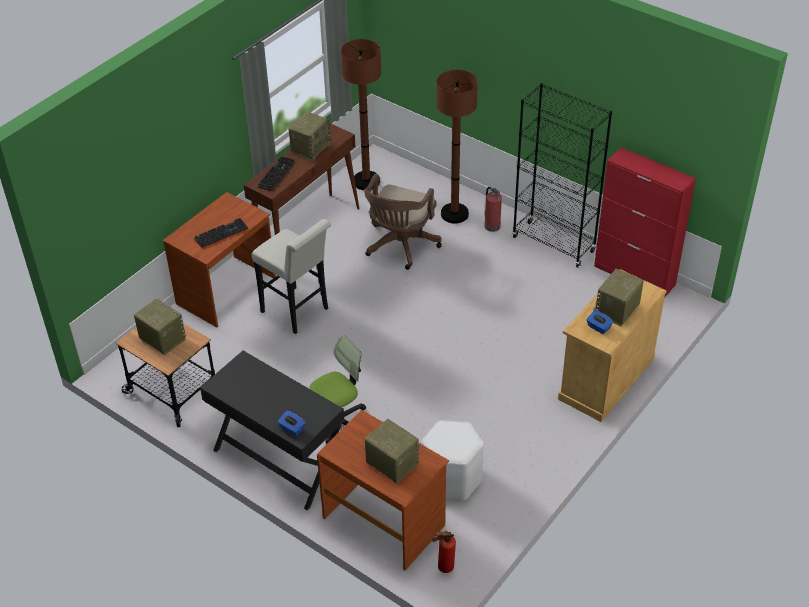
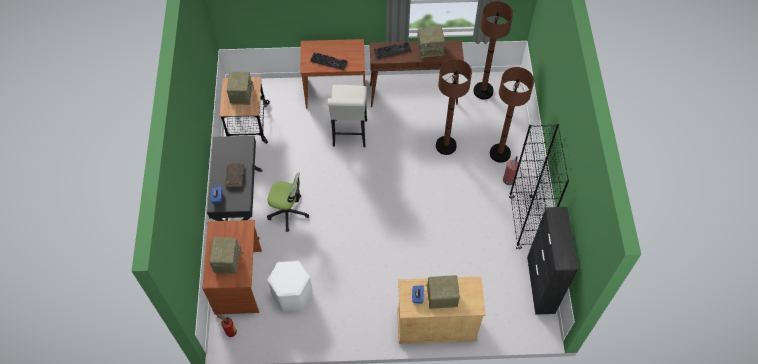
camera: 50 degrees right, 15 degrees up
brown office chair [364,174,442,270] -> brown floor lamp [436,59,472,155]
red cabinet [594,147,696,297] -> black cabinet [527,207,578,315]
none -> brown book [225,163,244,187]

